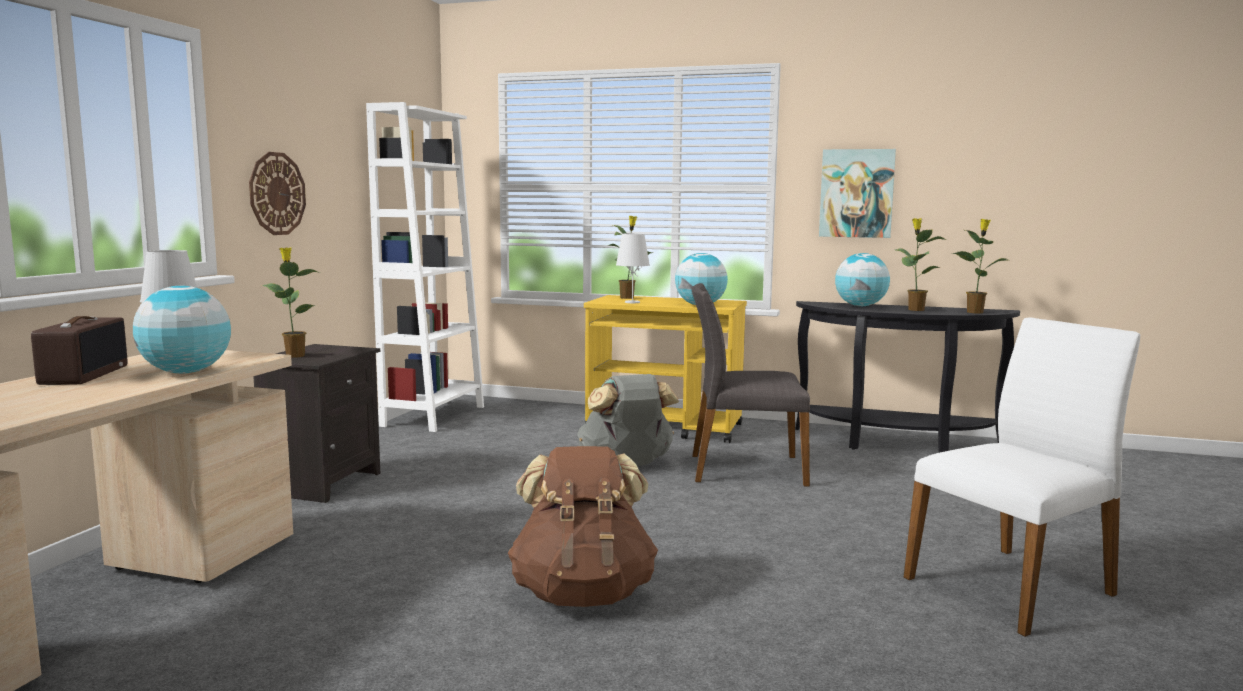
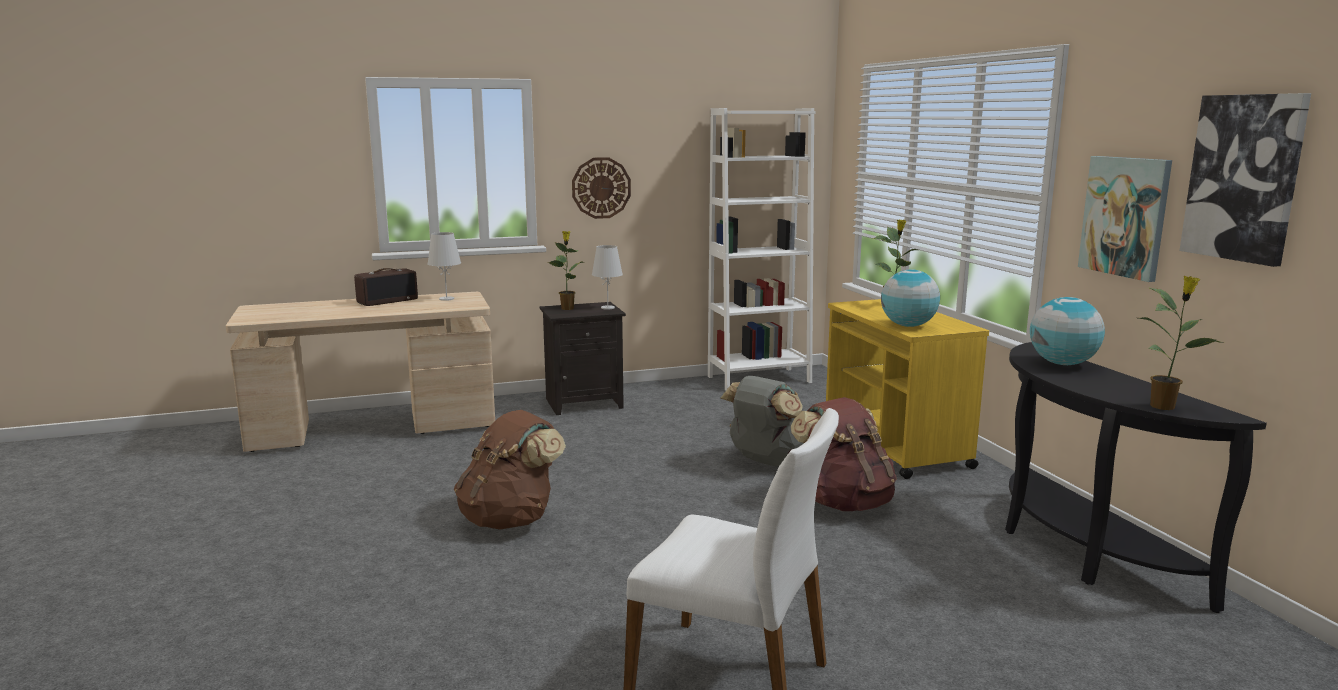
camera: 55 degrees right, 5 degrees up
globe [133,286,231,374] -> none
white table lamp [616,233,650,303] -> white table lamp moved to [592,245,623,310]
grey chair [692,283,810,487] -> brown backpack [791,397,897,511]
potted plant [896,218,946,311] -> none
none -> picture [1179,93,1311,267]

